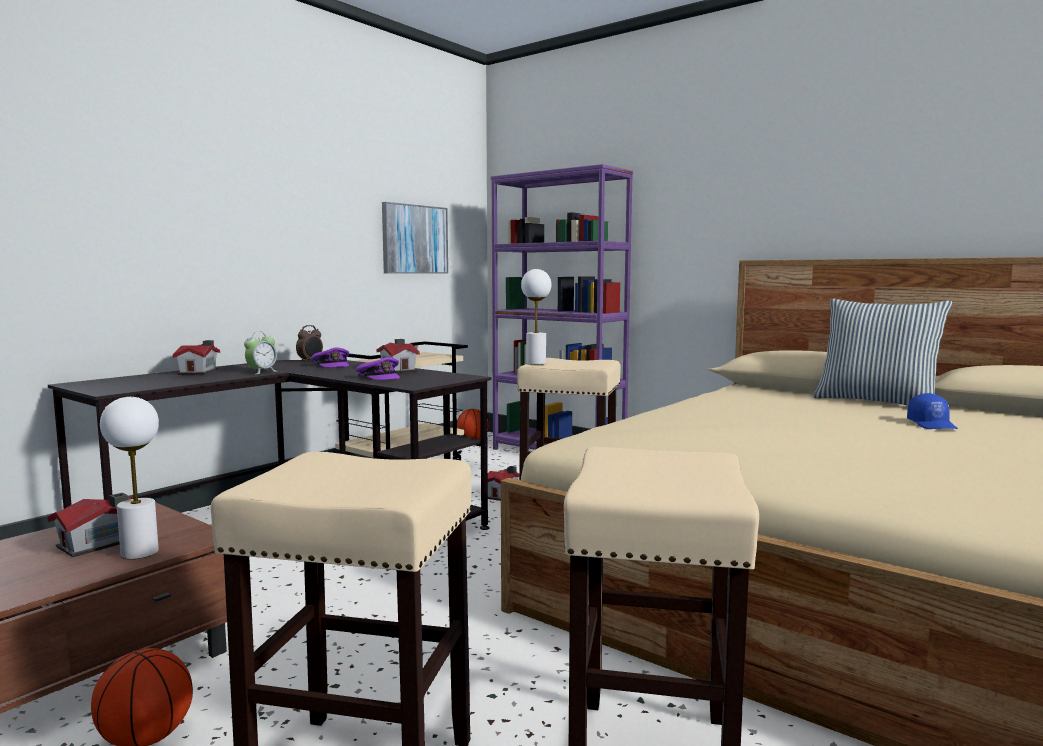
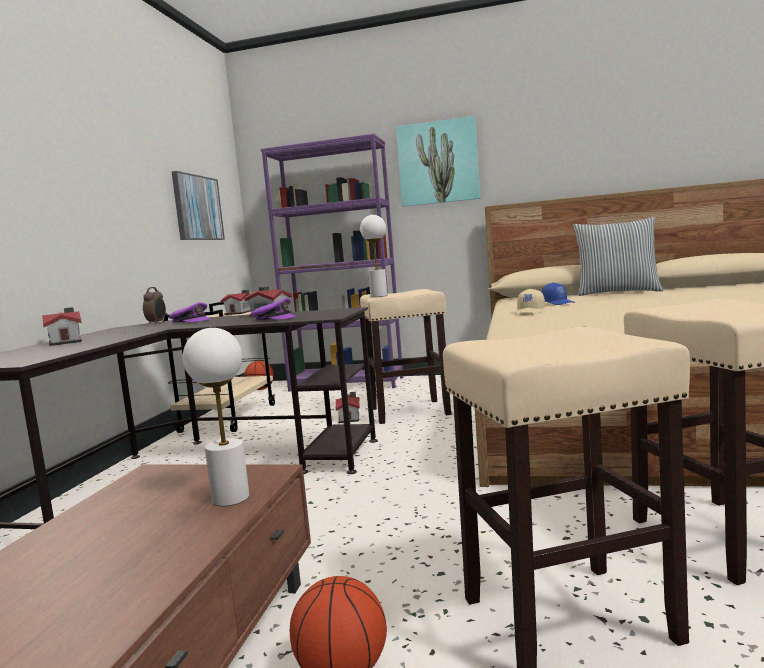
camera: 25 degrees left, 0 degrees up
toy house [47,493,131,557] -> toy house moved to [221,290,251,315]
alarm clock [244,331,277,374] -> none
blue cap [907,393,958,429] -> blue cap moved to [542,283,575,305]
none -> picture [396,116,480,207]
none -> beige cap [516,289,545,314]

